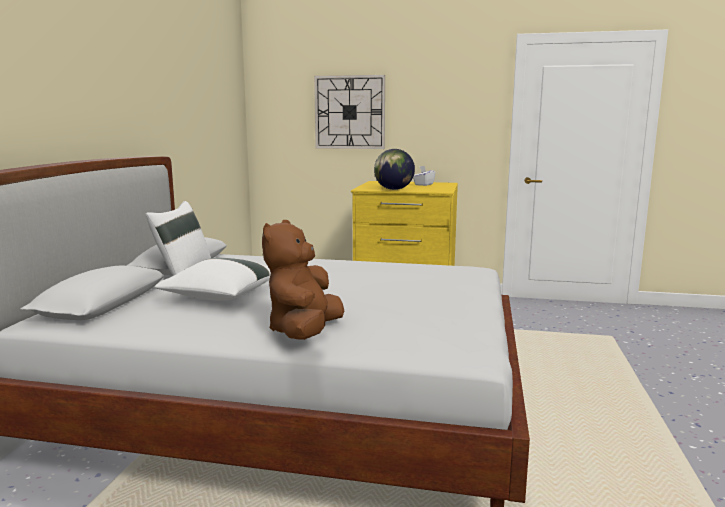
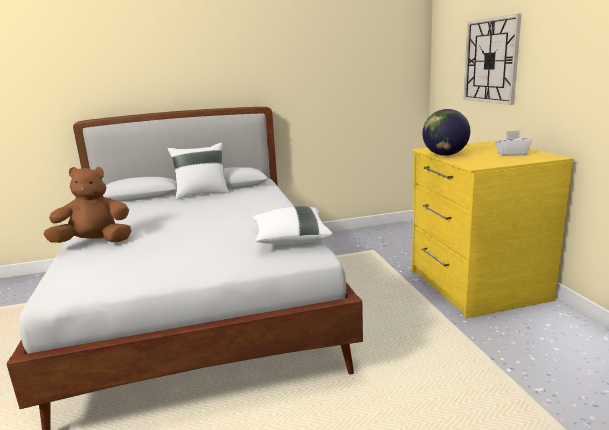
camera: 65 degrees right, 5 degrees up
white pillow [155,258,271,301] -> white pillow moved to [252,206,333,244]

